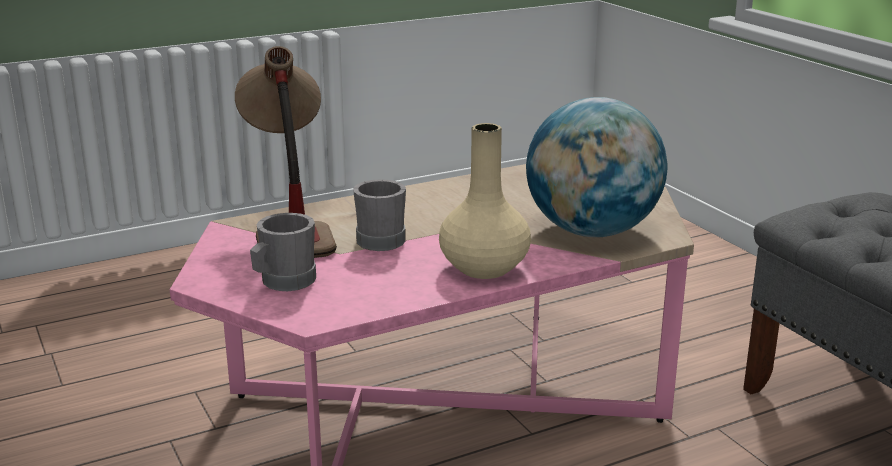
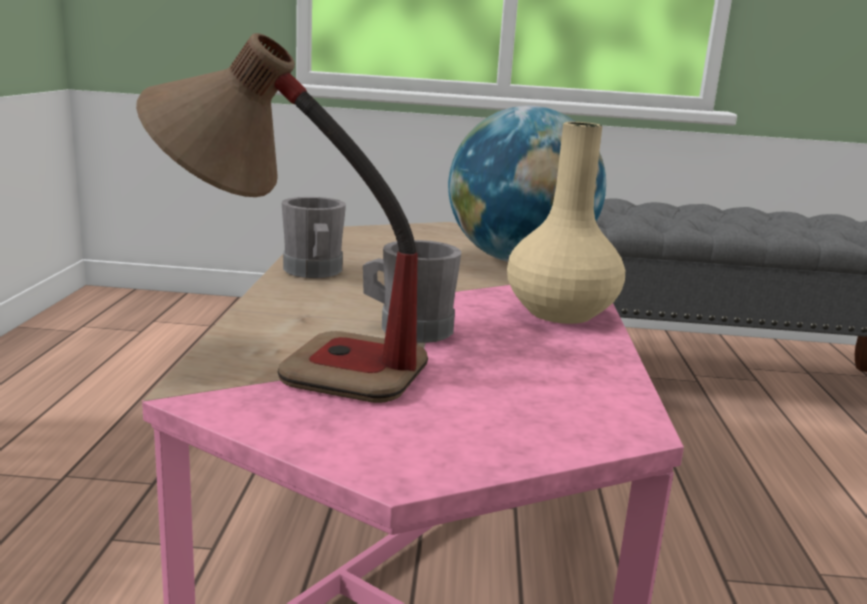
camera: 60 degrees left, 5 degrees down
grey mug [250,213,316,291] -> grey mug moved to [282,197,346,278]

